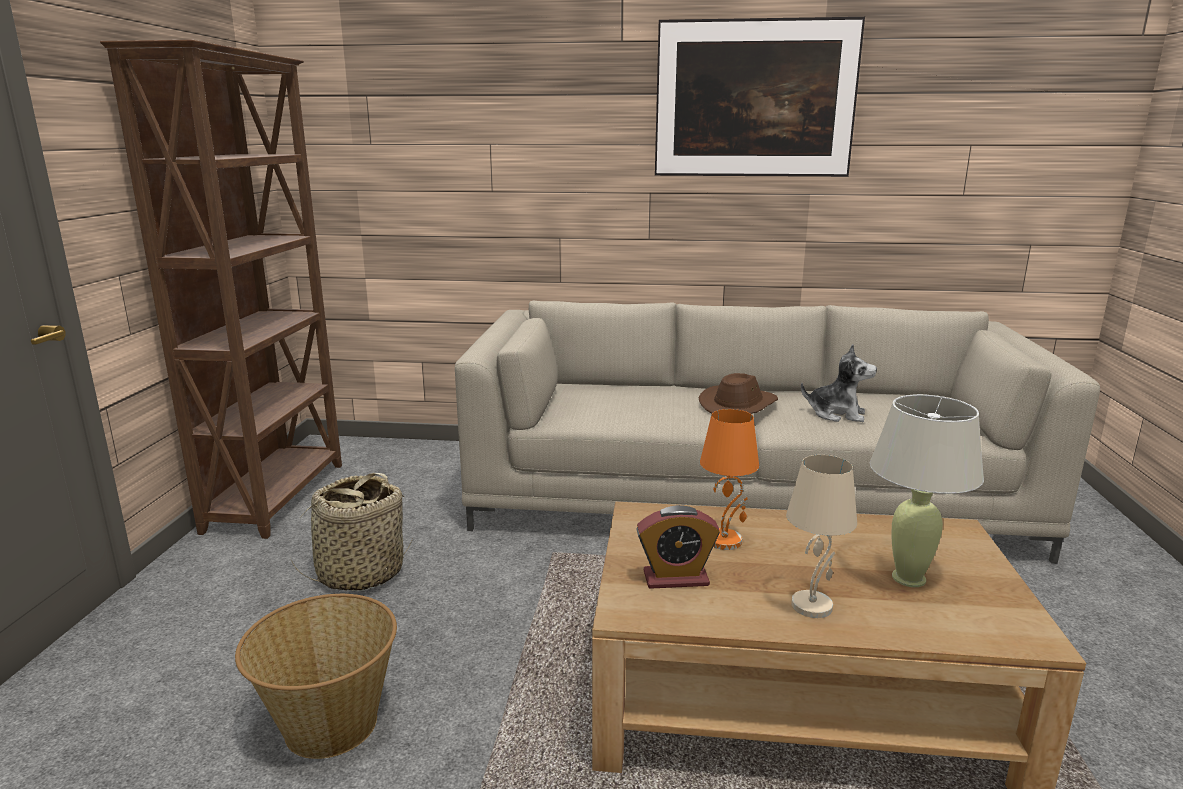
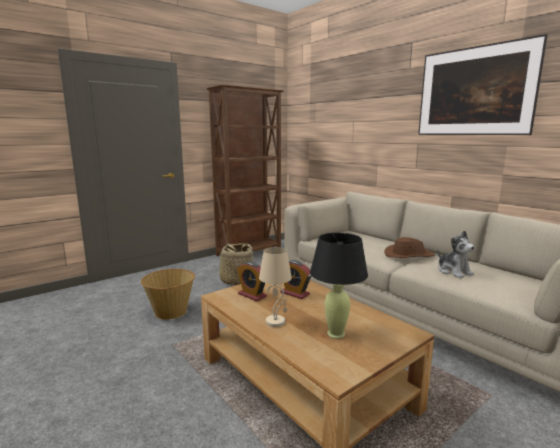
camera: 45 degrees right, 5 degrees down
orange table lamp [700,409,759,550] -> alarm clock [280,260,311,299]
beige table lamp [870,394,984,587] -> black table lamp [310,233,368,339]

